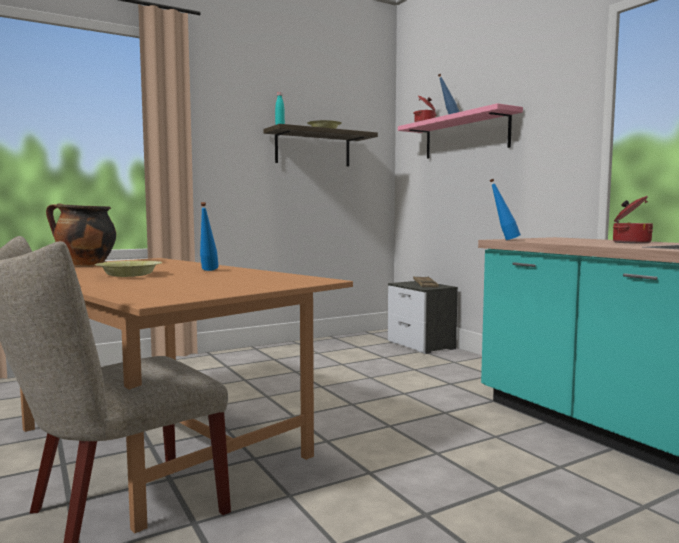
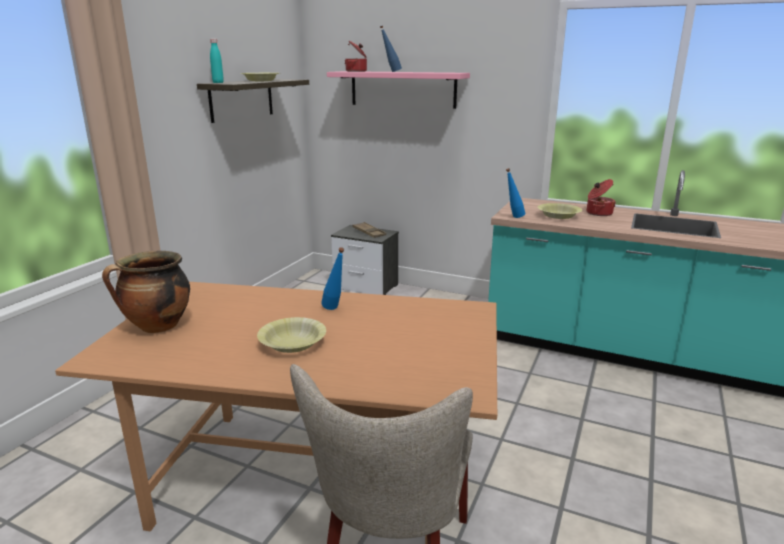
camera: 35 degrees left, 15 degrees up
none -> yellow bowl [538,203,582,219]

